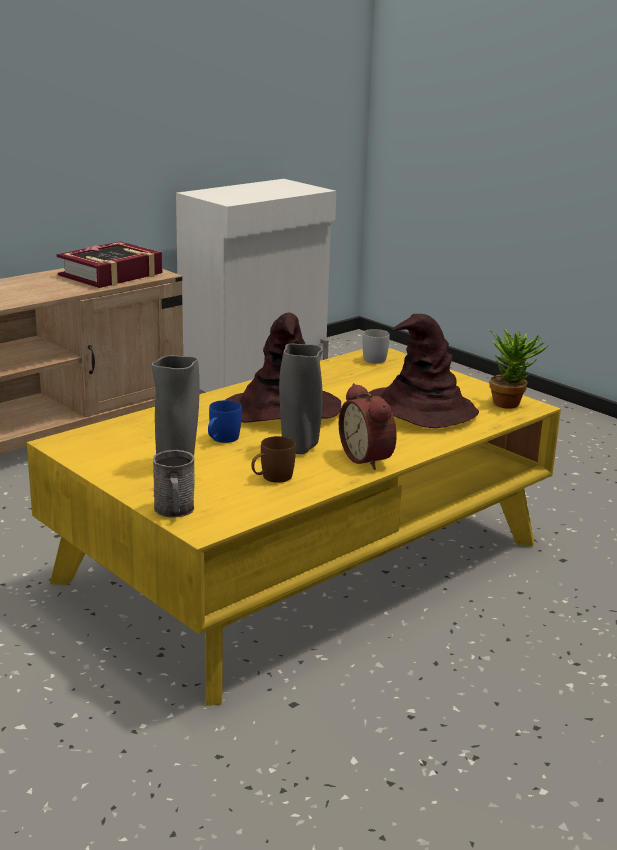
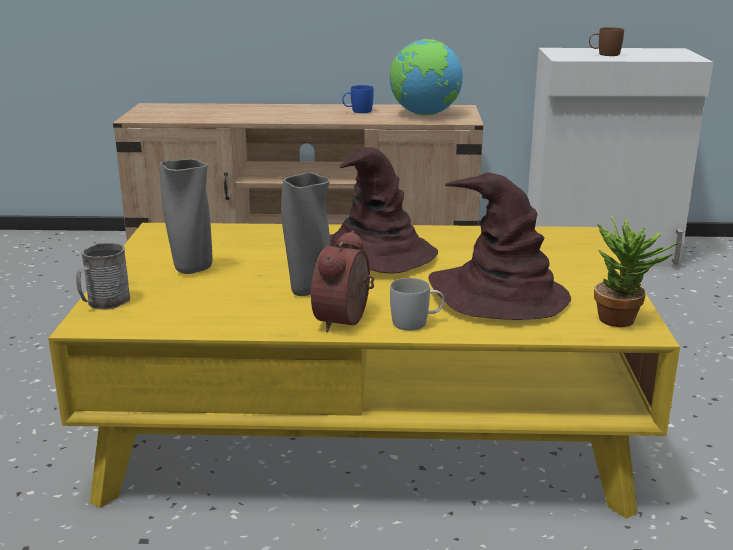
camera: 45 degrees right, 0 degrees up
book [57,241,162,288] -> globe [389,39,463,115]
blue mug [208,400,242,443] -> blue mug moved to [342,85,374,113]
brown mug [251,436,296,483] -> brown mug moved to [589,27,624,56]
white mug [363,329,390,364] -> white mug moved to [390,278,444,331]

